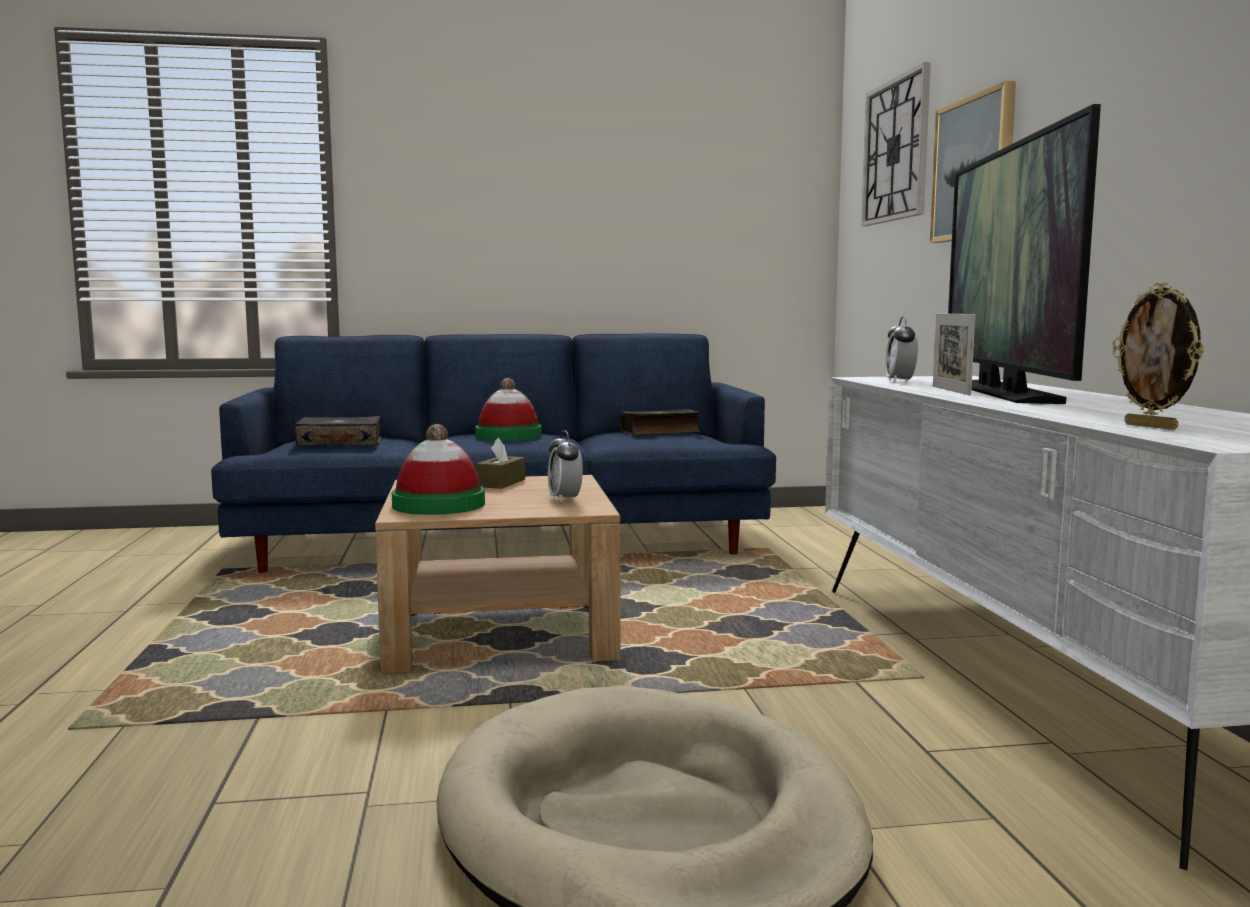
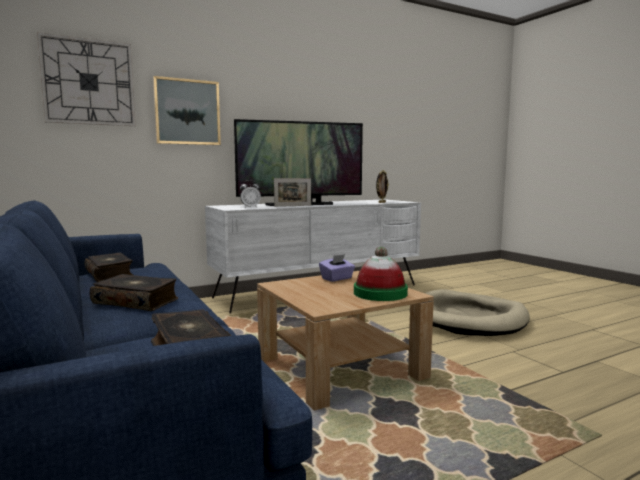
camera: 110 degrees left, 0 degrees up
hat [475,378,542,441] -> book [90,274,178,311]
brown tissue box [476,438,525,489] -> none
alarm clock [548,430,583,503] -> purple tissue box [319,254,355,282]

